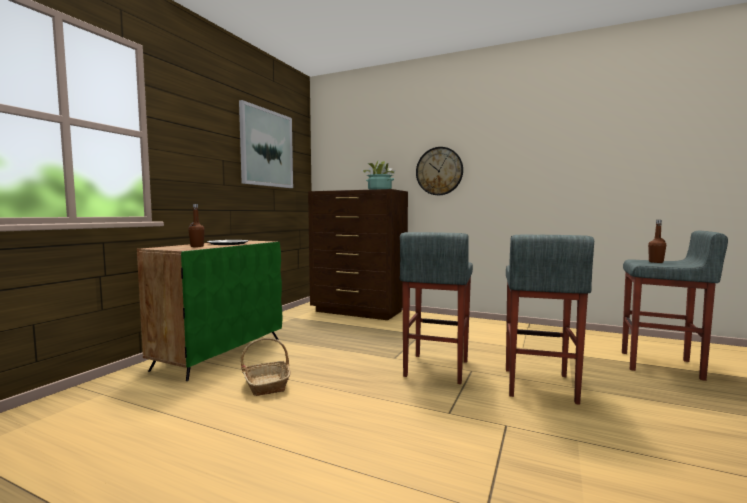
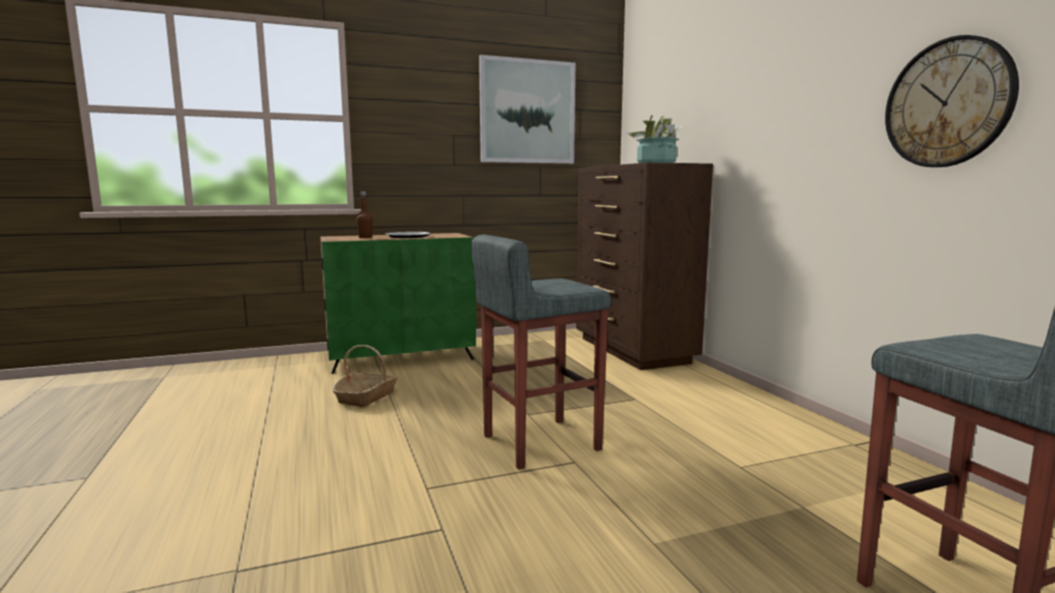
camera: 45 degrees right, 5 degrees up
wall clock [416,147,463,195] -> wall clock moved to [885,35,1019,167]
grey stool [506,235,594,405] -> none
brown bottle [648,220,666,263] -> none

